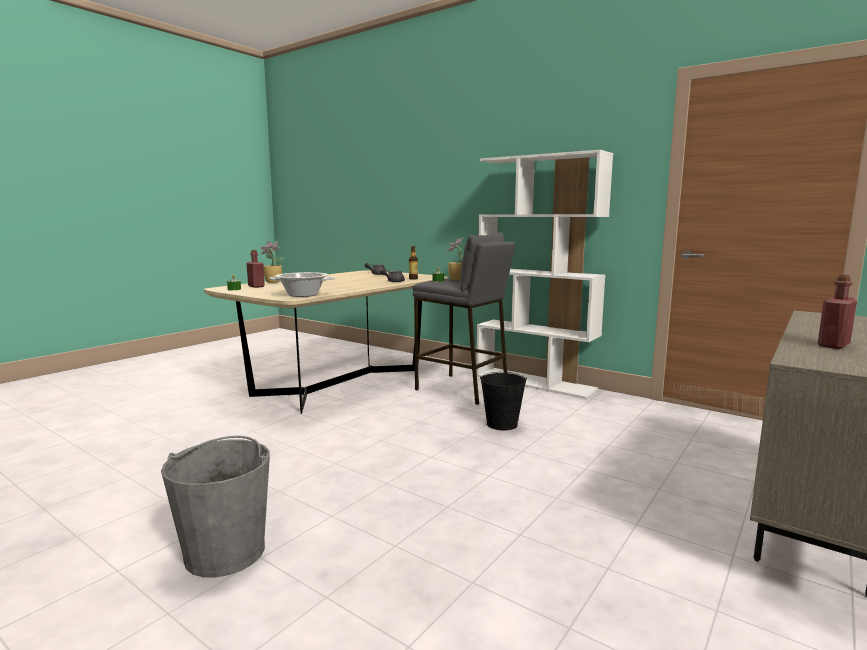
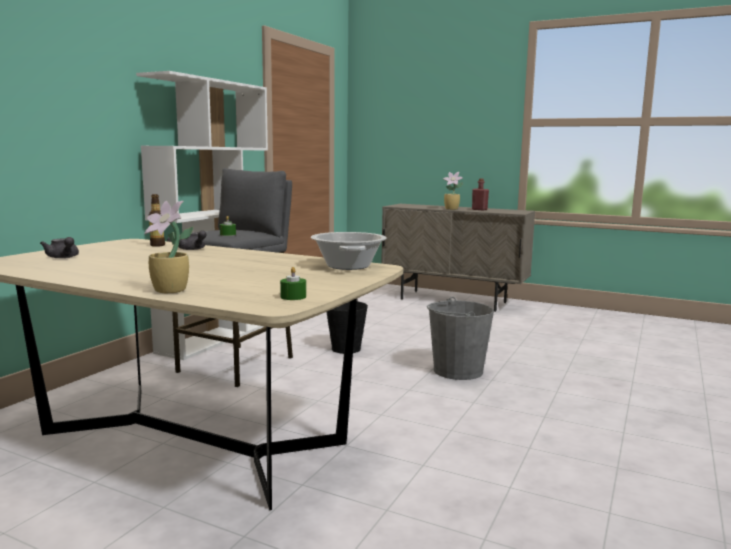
camera: 100 degrees left, 0 degrees up
grey bucket [161,436,270,577] -> grey bucket moved to [427,297,494,380]
red bottle [246,250,265,288] -> none
potted plant [446,238,464,280] -> potted plant moved to [443,172,463,210]

